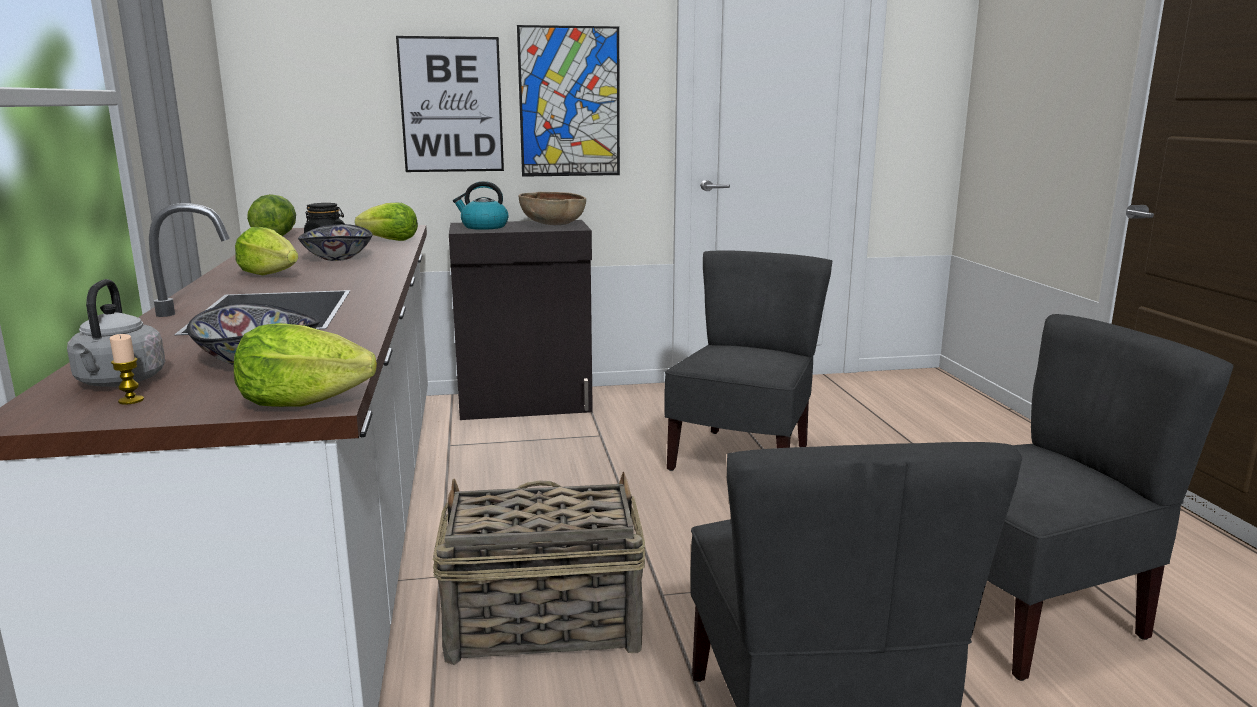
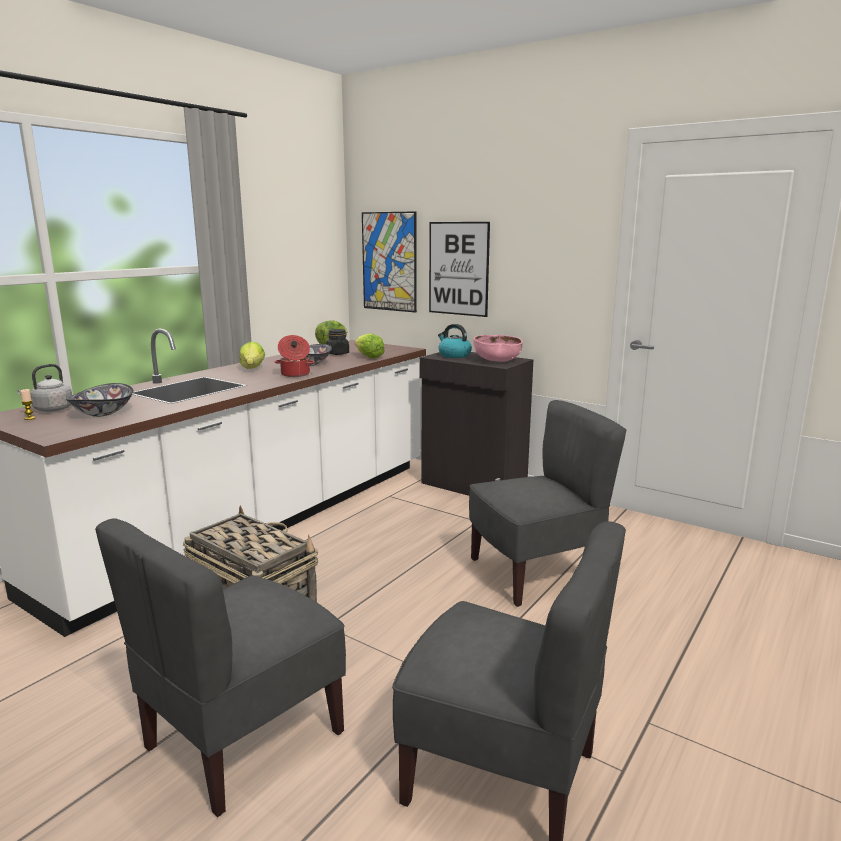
camera: 45 degrees right, 0 degrees up
lettuce [234,323,377,407] -> none
picture [517,25,620,177] -> picture moved to [362,211,417,313]
brown bowl [519,192,586,225] -> pink bowl [473,335,523,362]
none -> cooking pot [275,335,315,377]

